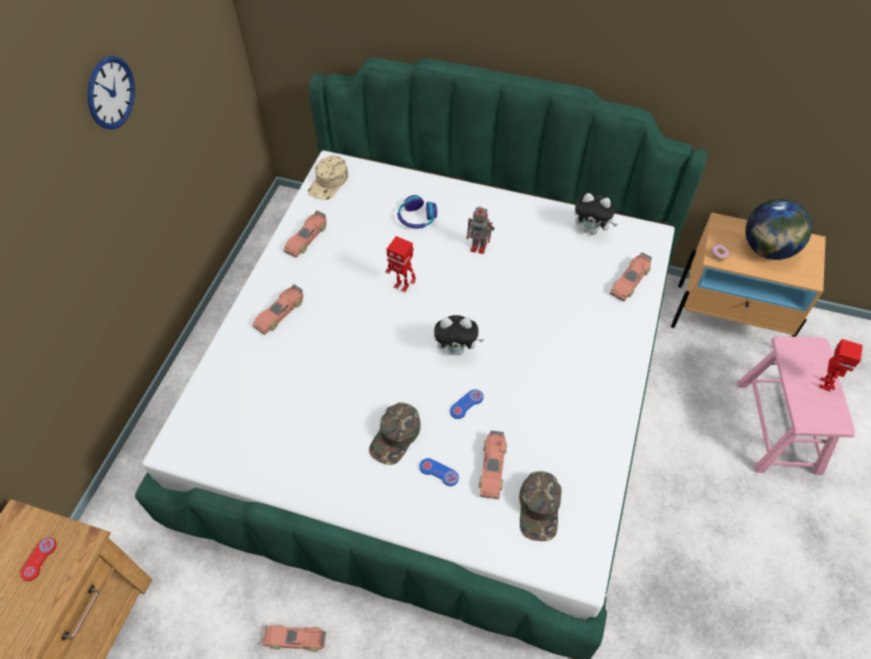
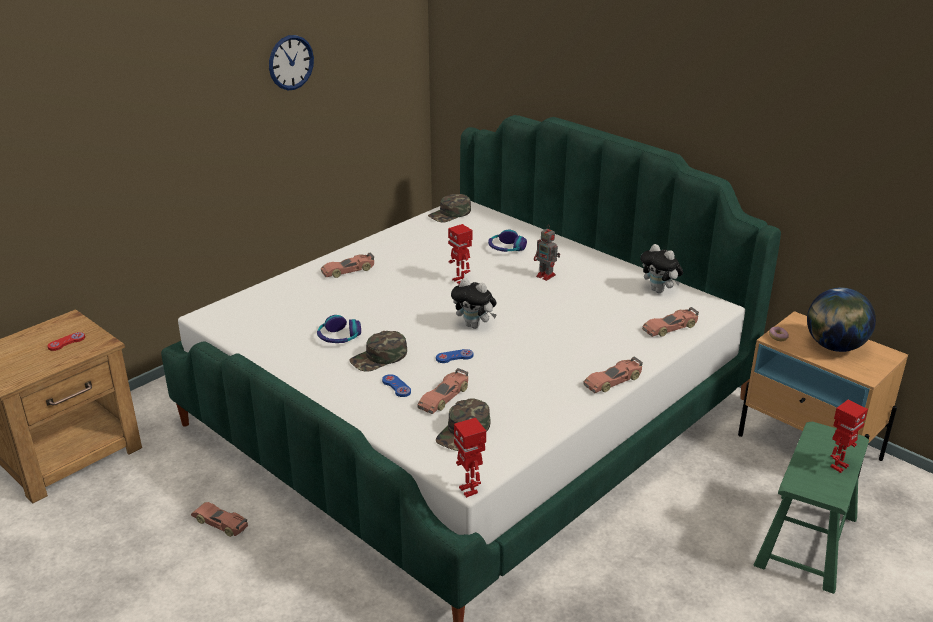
camera: 25 degrees right, 25 degrees down
toy car [284,211,327,258] -> toy car moved to [583,356,643,393]
beige cap [308,156,348,200] -> green cap [428,194,471,222]
pink stool [737,336,855,475] -> green stool [754,422,869,594]
none -> headphones [317,315,361,343]
none -> toy robot [454,418,486,498]

